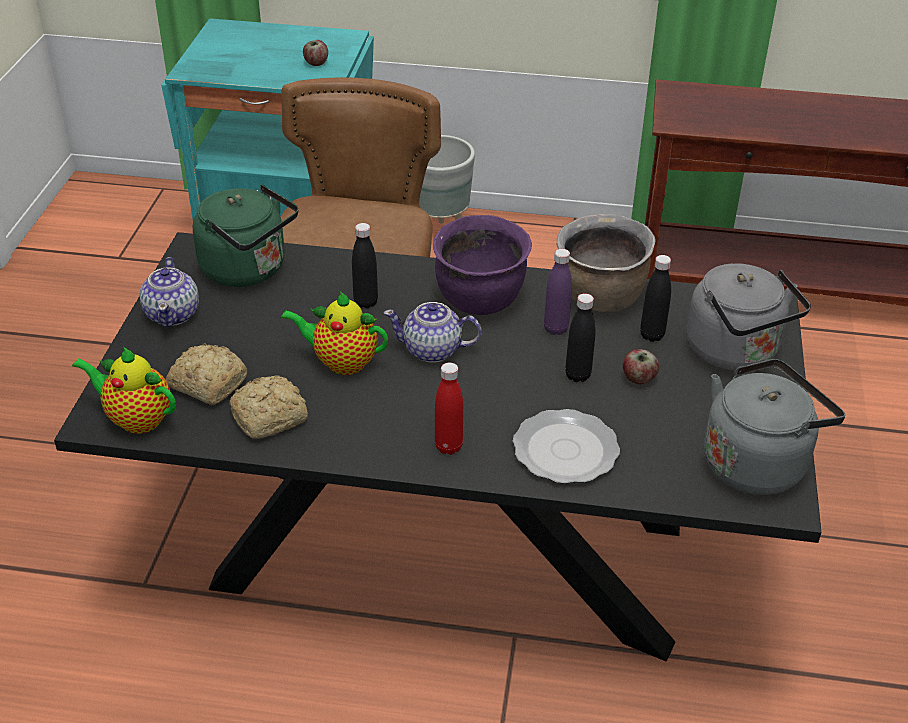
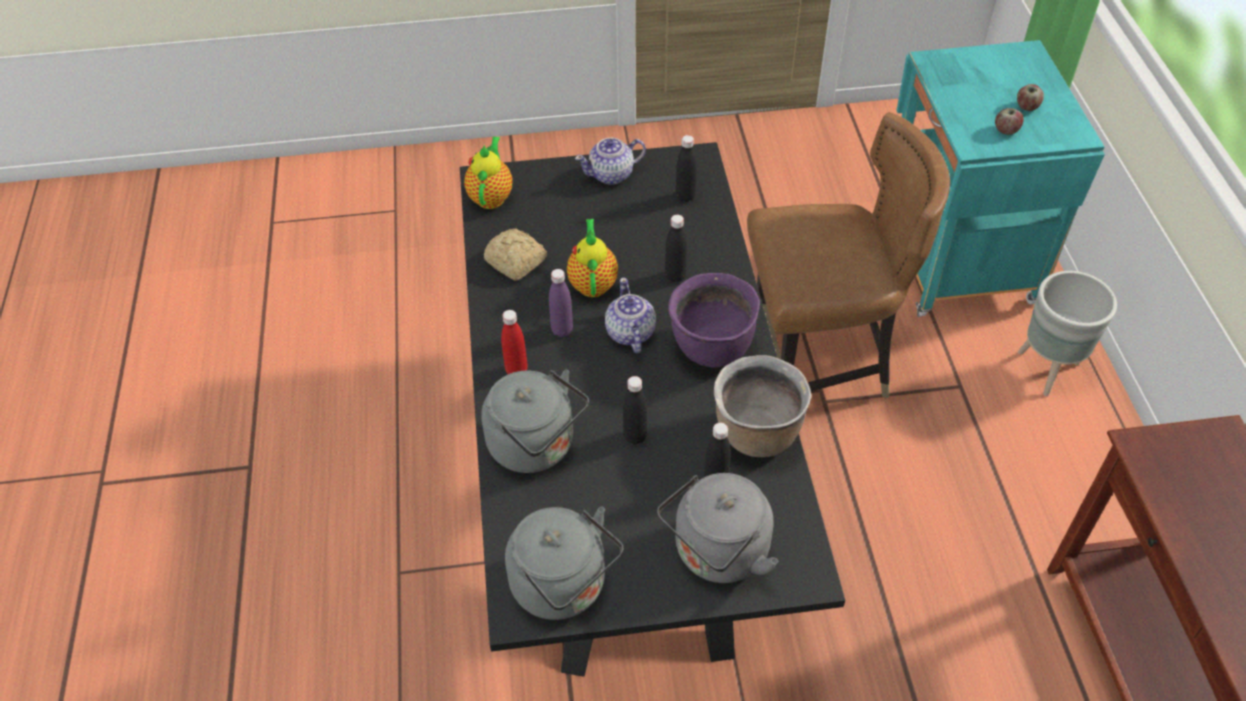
camera: 75 degrees right, 10 degrees up
bread [166,343,247,405] -> none
green kettle [193,185,299,287] -> black bottle [676,135,697,202]
plate [513,409,620,484] -> grey kettle [481,370,589,473]
purple bottle [544,249,572,335] -> purple bottle moved to [549,269,573,337]
apple [623,349,660,384] -> apple moved to [1017,84,1044,111]

